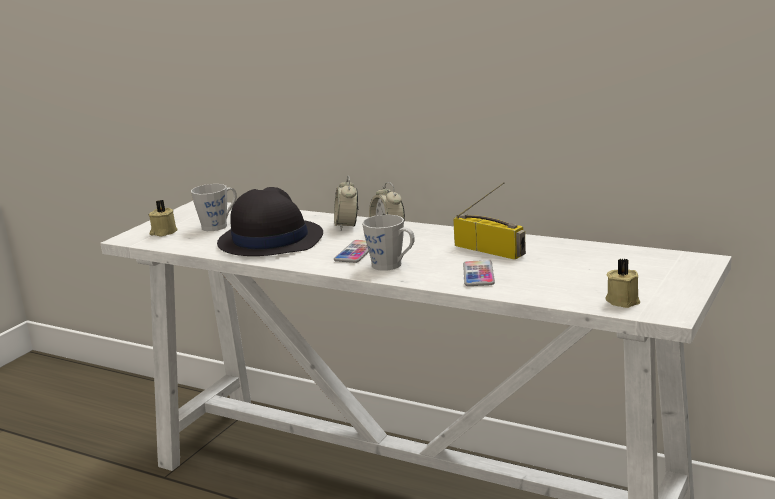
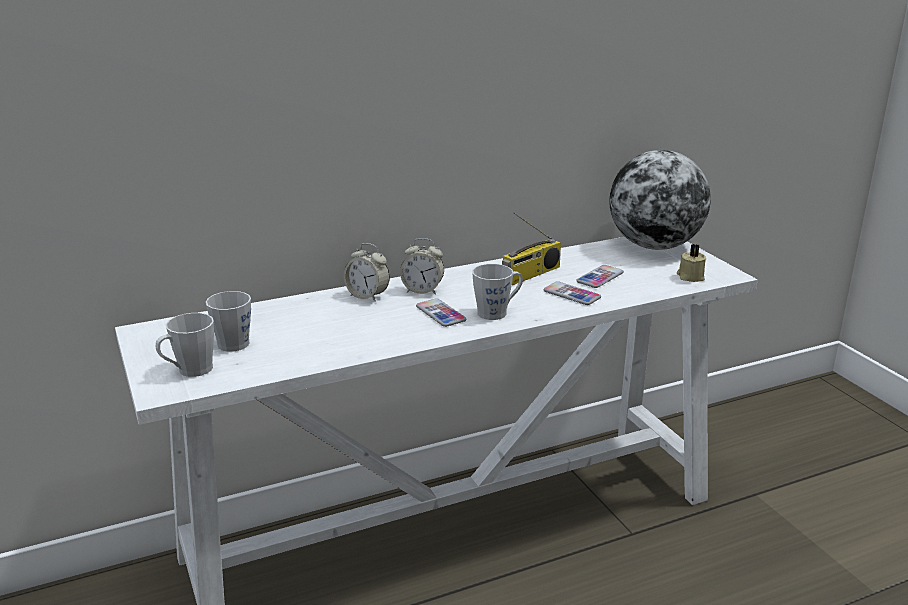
camera: 55 degrees left, 5 degrees up
beige candle [149,200,177,237] -> grey mug [156,313,214,377]
black hat [217,187,323,256] -> none
radio [453,182,526,260] -> radio turned 150 degrees clockwise [502,213,561,285]
none -> phone [576,265,624,288]
none -> globe [609,150,711,250]

